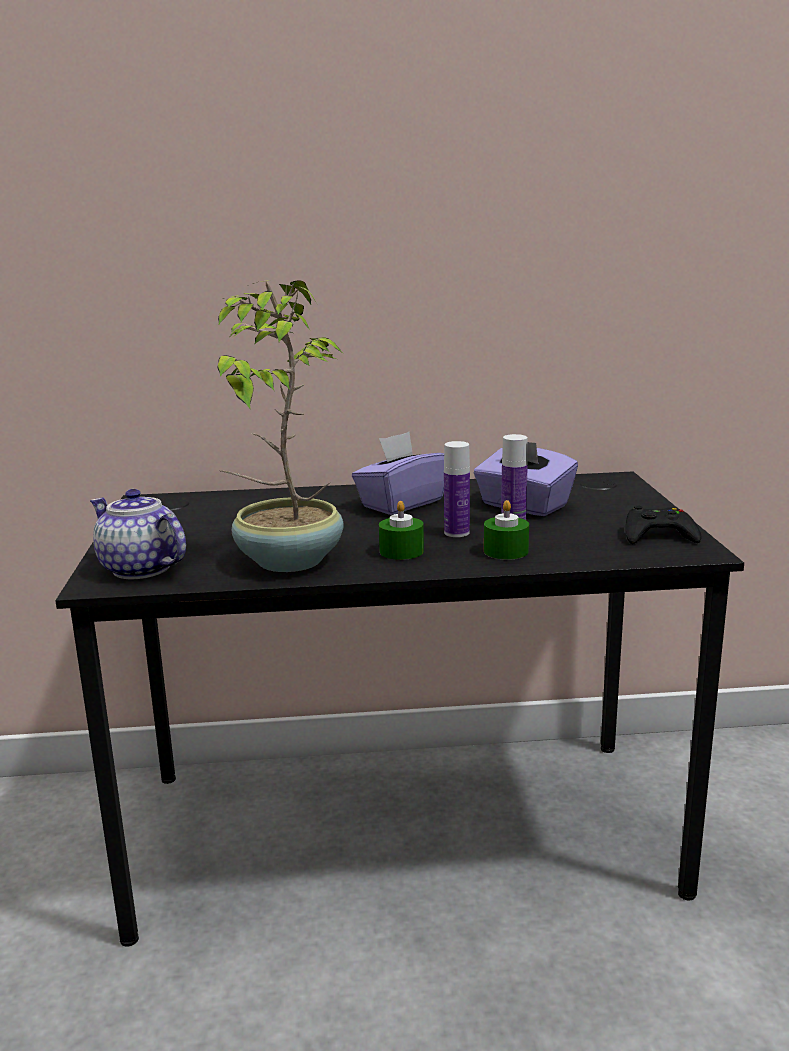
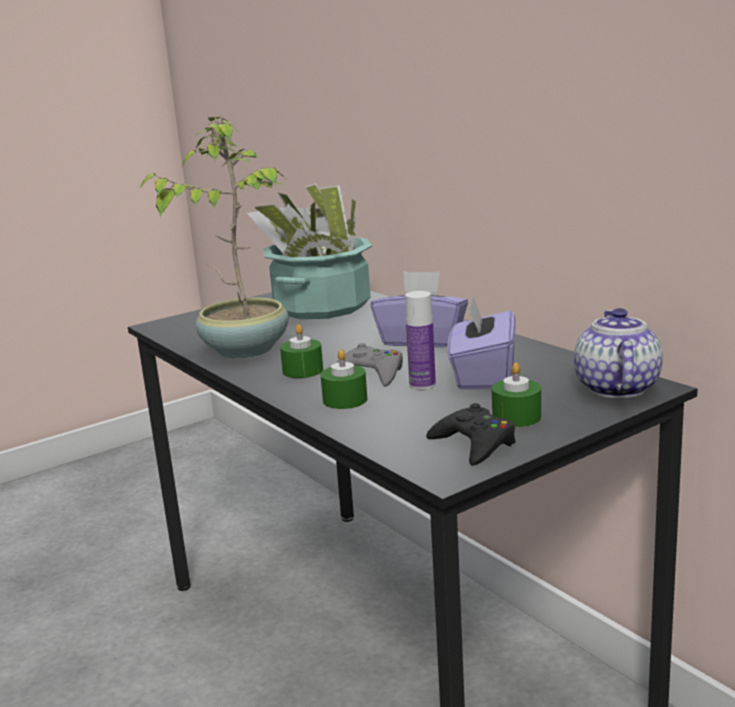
camera: 60 degrees right, 0 degrees up
teapot [90,489,186,579] -> teapot moved to [574,308,663,399]
bottle [444,441,470,537] -> grey game controller [336,343,403,387]
none -> potted plant [247,183,372,319]
none -> green candle [492,362,541,427]

